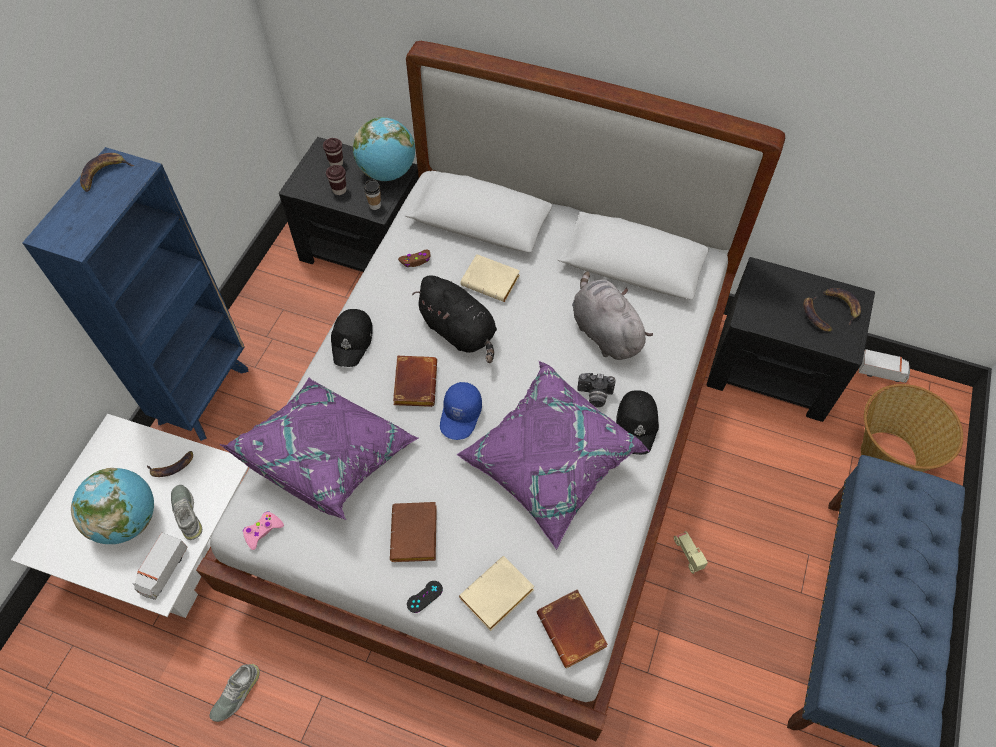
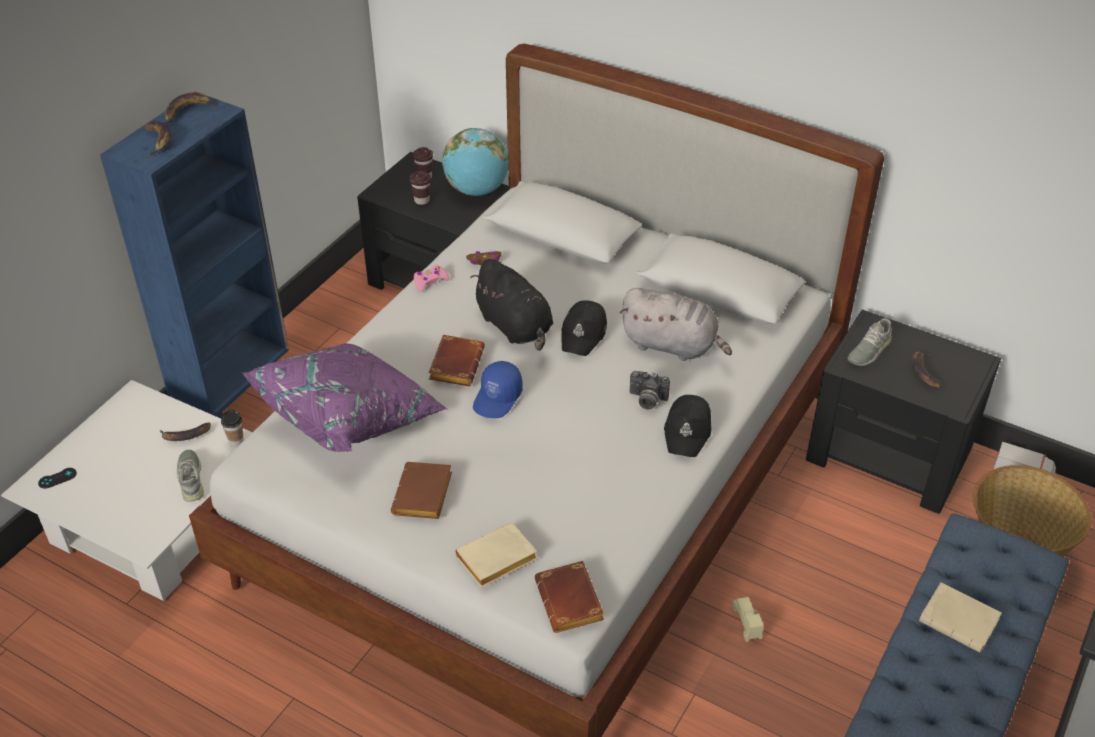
camera: 10 degrees right, 15 degrees down
globe [71,468,154,544] -> none
toy truck [133,533,188,600] -> none
grey shoe [210,664,260,722] -> grey shoe moved to [847,318,892,366]
pink game controller [243,511,284,550] -> pink game controller moved to [413,265,450,292]
black cap [331,309,373,367] -> black cap moved to [561,300,607,356]
cup [364,179,381,210] -> cup moved to [221,409,244,447]
black game controller [407,581,443,613] -> black game controller moved to [38,468,77,489]
purple pillow [457,360,650,550] -> none
beige book [460,254,520,302] -> beige book moved to [919,582,1002,653]
grey plush toy [572,271,653,360] -> grey plush toy turned 135 degrees clockwise [620,288,732,361]
banana [823,288,861,325] -> banana moved to [143,121,171,157]

